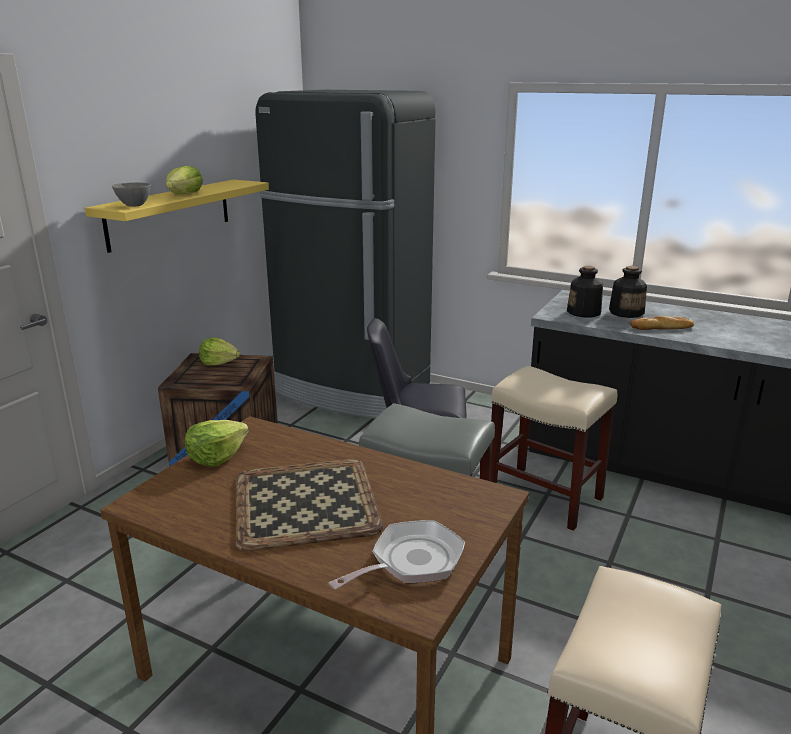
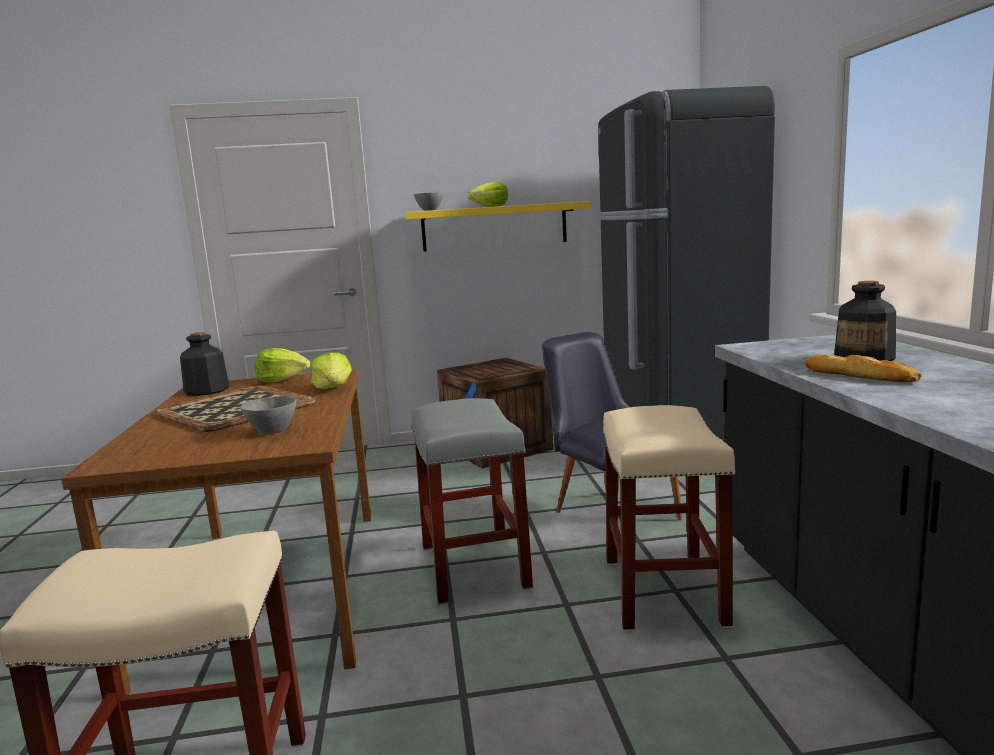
camera: 55 degrees right, 10 degrees down
lettuce [199,337,240,365] -> lettuce moved to [311,352,352,389]
frying pan [328,520,465,590] -> none
bottle [567,266,603,317] -> bottle moved to [180,332,230,396]
none -> grey bowl [240,396,296,434]

